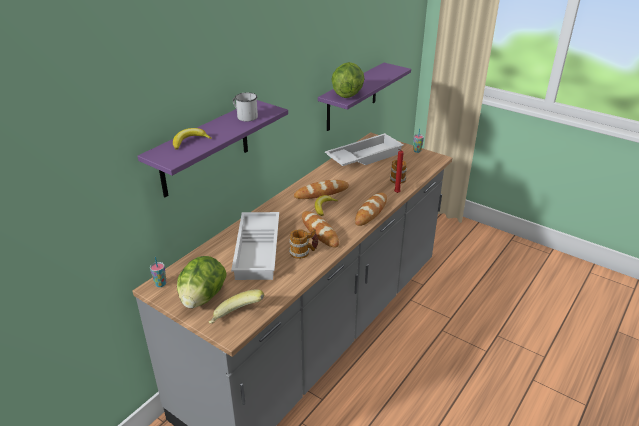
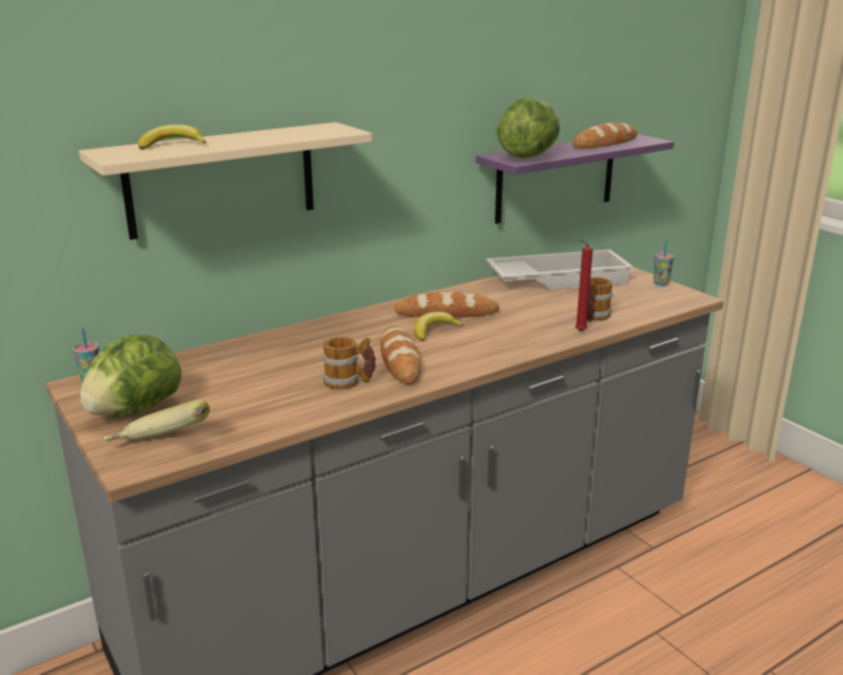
camera: 20 degrees right, 10 degrees down
purple shelf [138,100,288,197] -> beige shelf [79,122,372,240]
white tray [231,212,279,280] -> none
white mug [233,92,258,121] -> none
bread [355,193,387,226] -> bread moved to [573,123,637,148]

